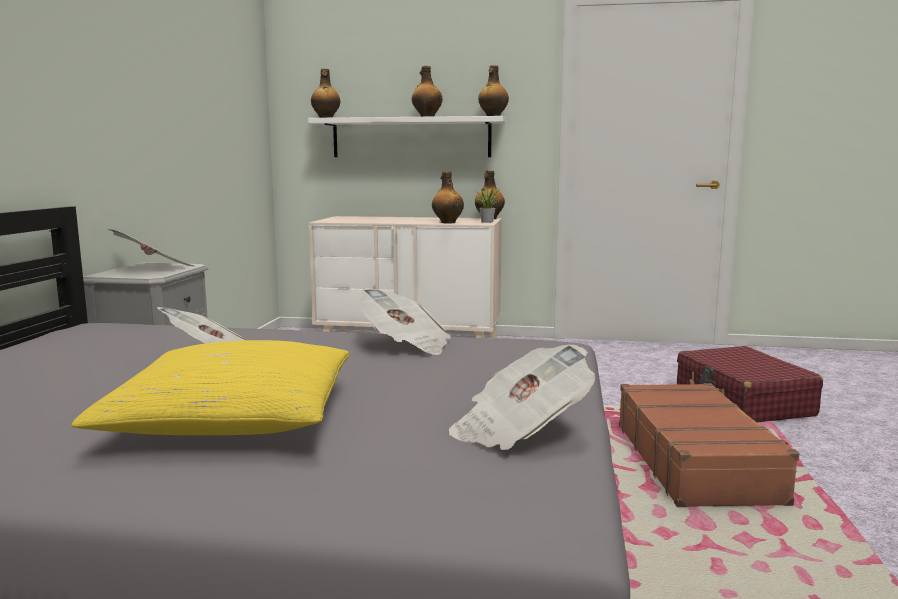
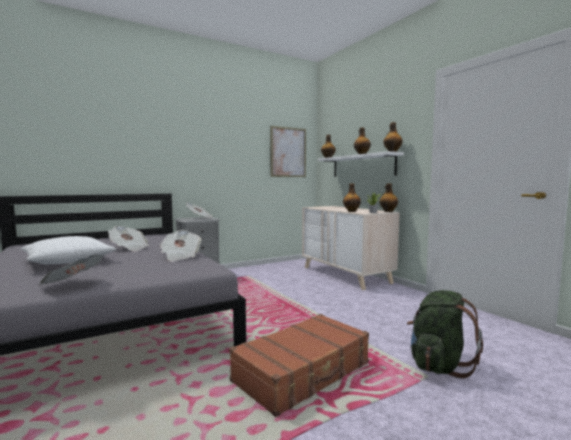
camera: 50 degrees right, 5 degrees down
yellow pillow [71,340,349,435] -> white pillow [21,236,116,264]
red suitcase [677,346,823,423] -> green backpack [407,290,483,378]
none -> picture [270,126,306,177]

